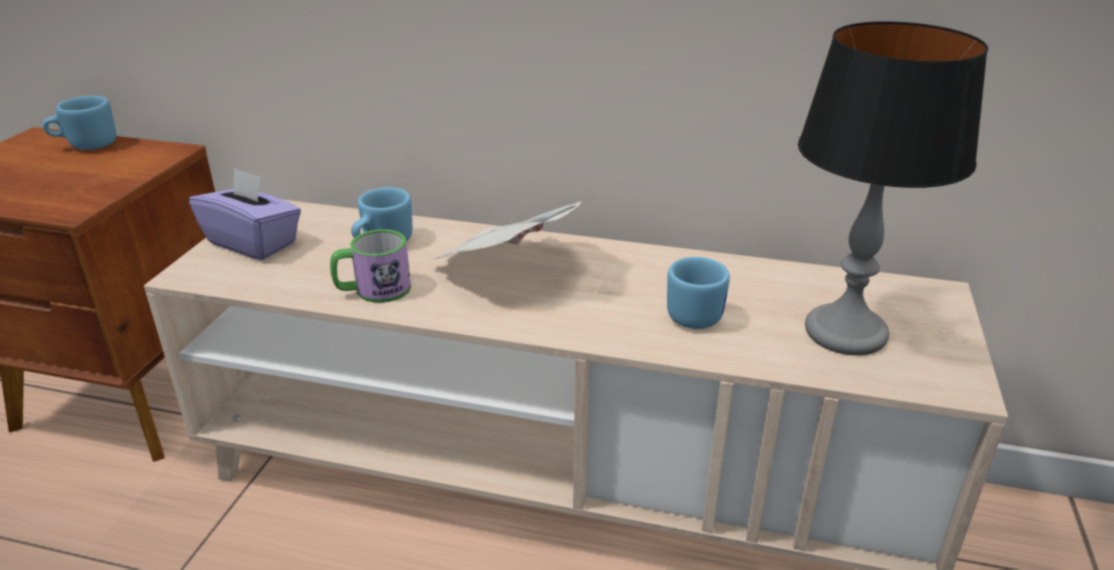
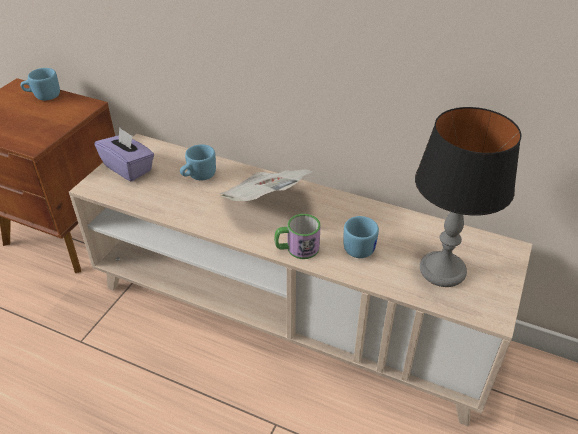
camera: 10 degrees right, 10 degrees up
mug [330,229,411,303] -> mug moved to [274,214,321,259]

